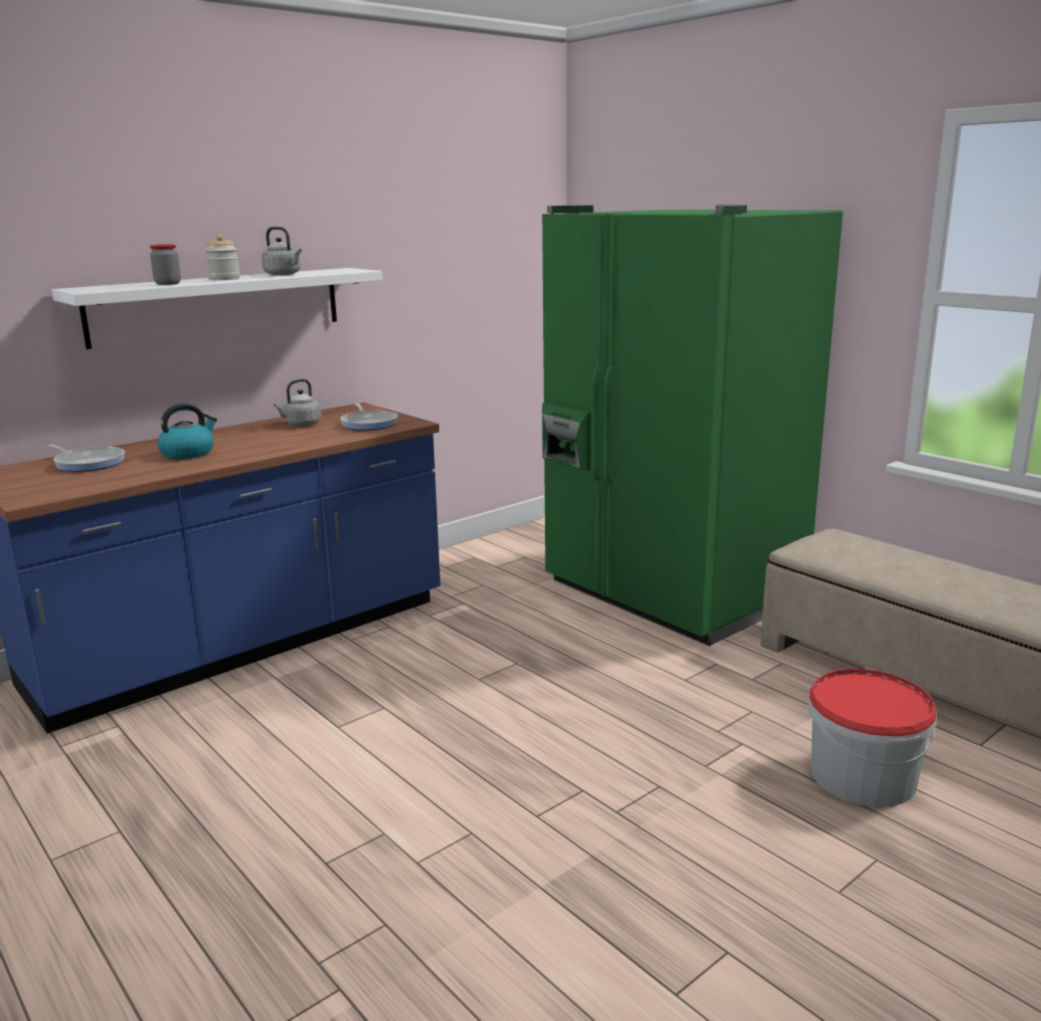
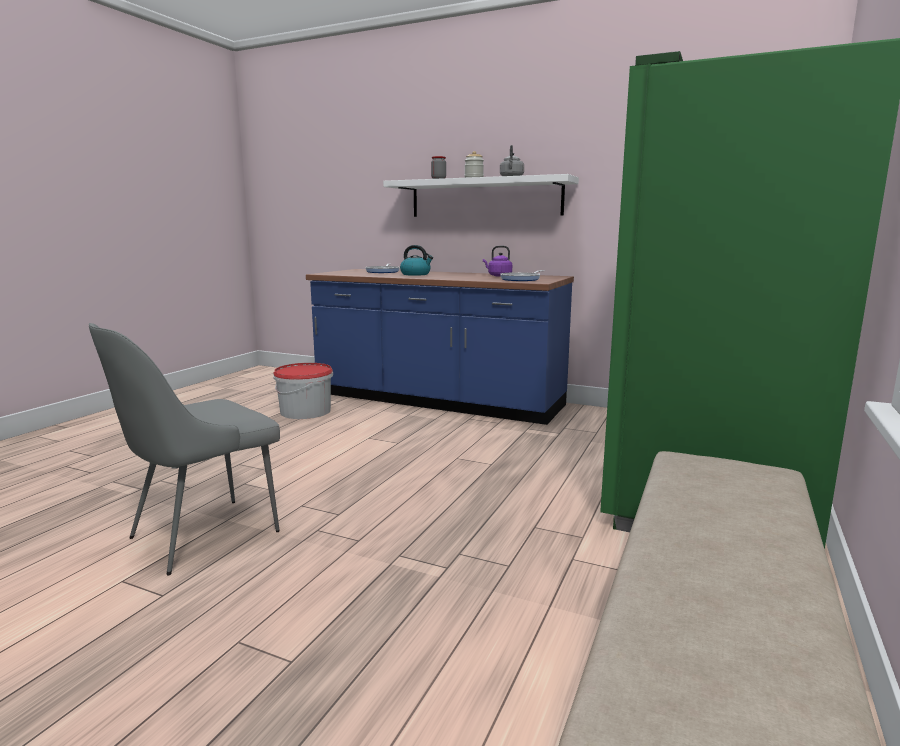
camera: 65 degrees right, 5 degrees down
grey kettle [274,379,321,426] -> purple kettle [483,246,512,277]
bucket [808,669,937,807] -> bucket moved to [273,363,333,419]
none -> grey chair [89,323,280,575]

